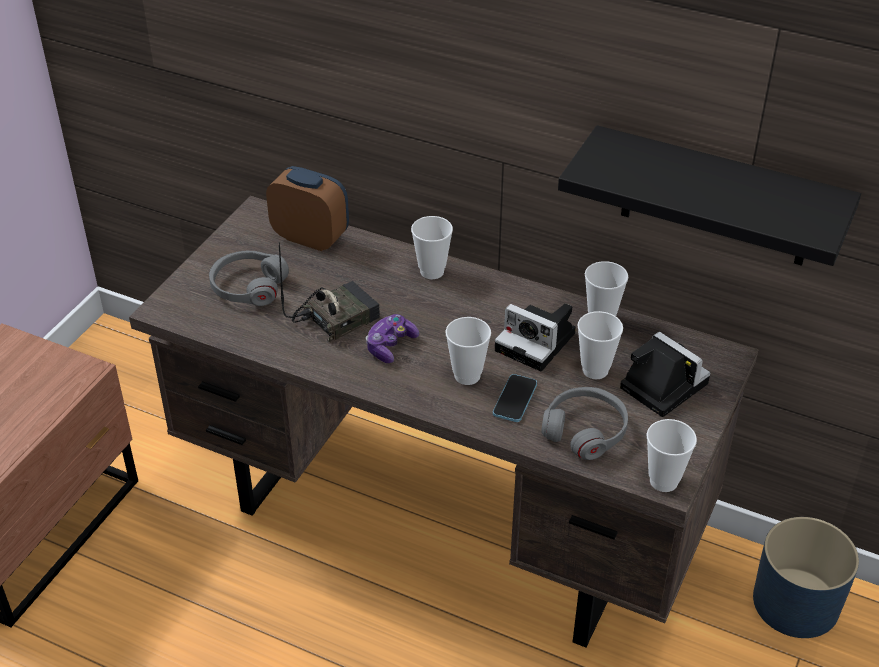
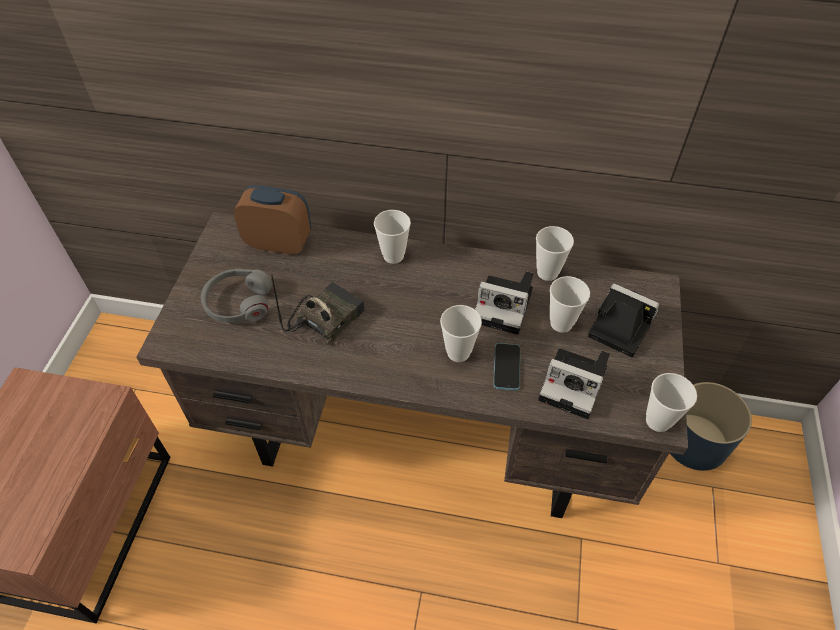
camera: 15 degrees left, 10 degrees up
game controller [366,314,419,363] -> none
grey headphones [541,387,628,460] -> camera [538,348,610,419]
black shelf [558,125,861,266] -> none

